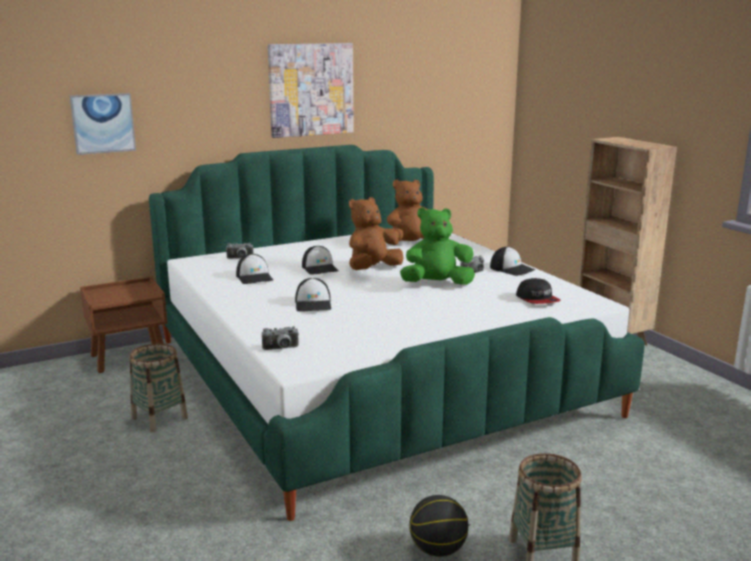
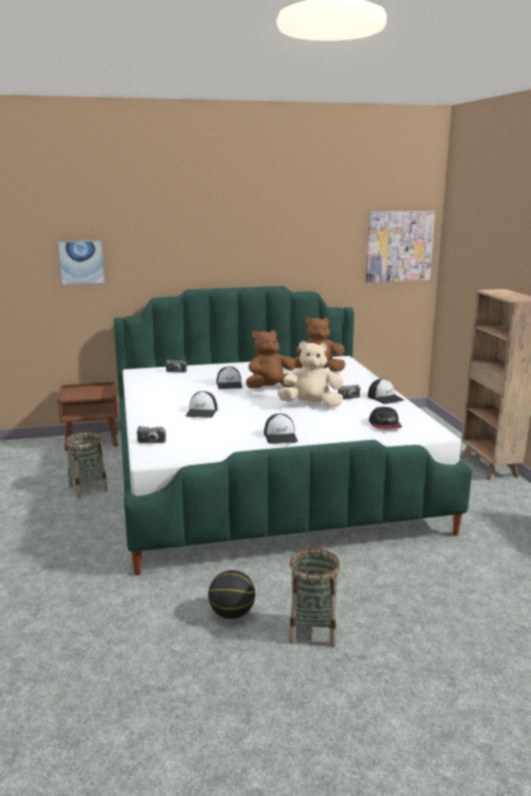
camera: 15 degrees right, 0 degrees up
cap [236,254,273,284] -> cap moved to [264,414,298,444]
picture [268,43,354,138] -> picture moved to [366,211,435,282]
green plush toy [400,207,475,285] -> beige plush toy [277,341,343,408]

